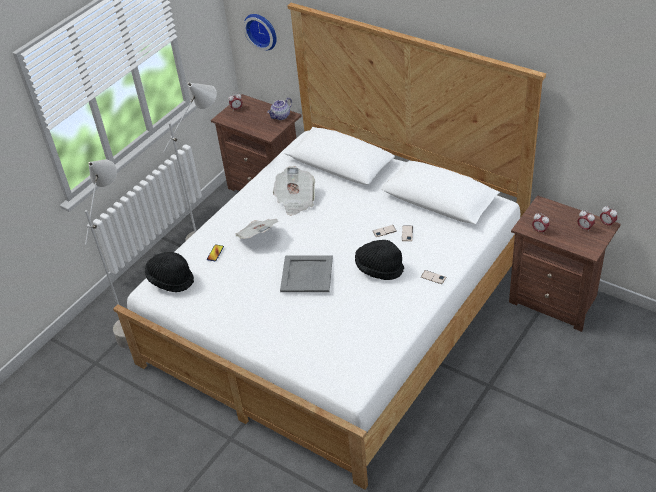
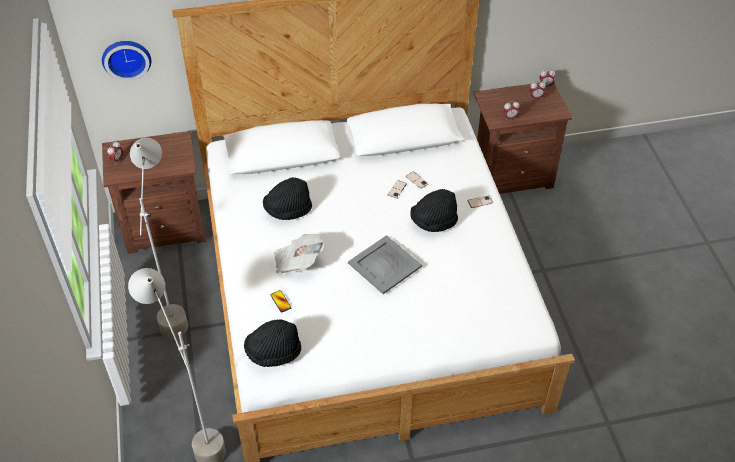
camera: 50 degrees left, 5 degrees up
teapot [267,98,292,120] -> none
newspaper [273,166,315,216] -> black hat [263,177,312,220]

